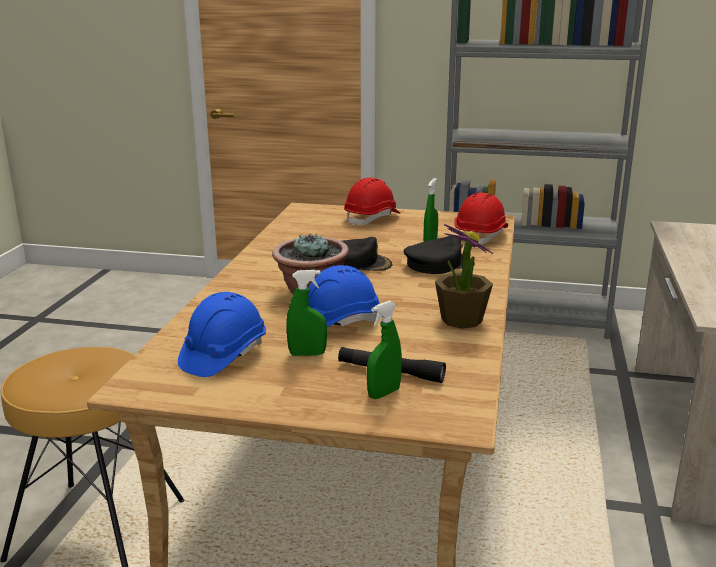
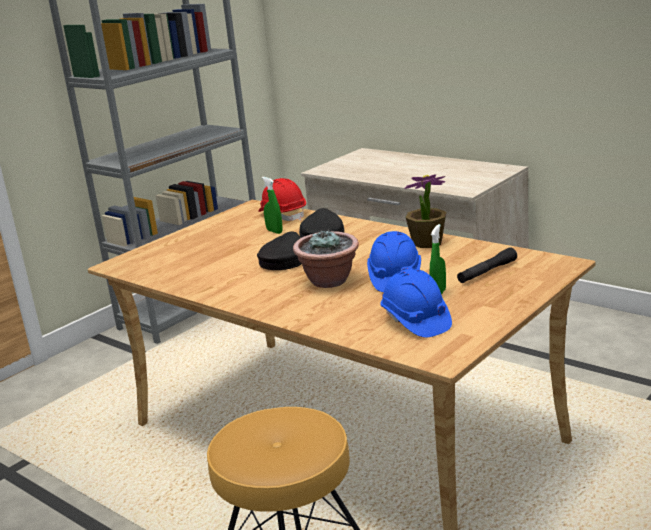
camera: 60 degrees left, 0 degrees up
red hard hat [344,177,400,227] -> none
green spray bottle [367,301,402,399] -> none

